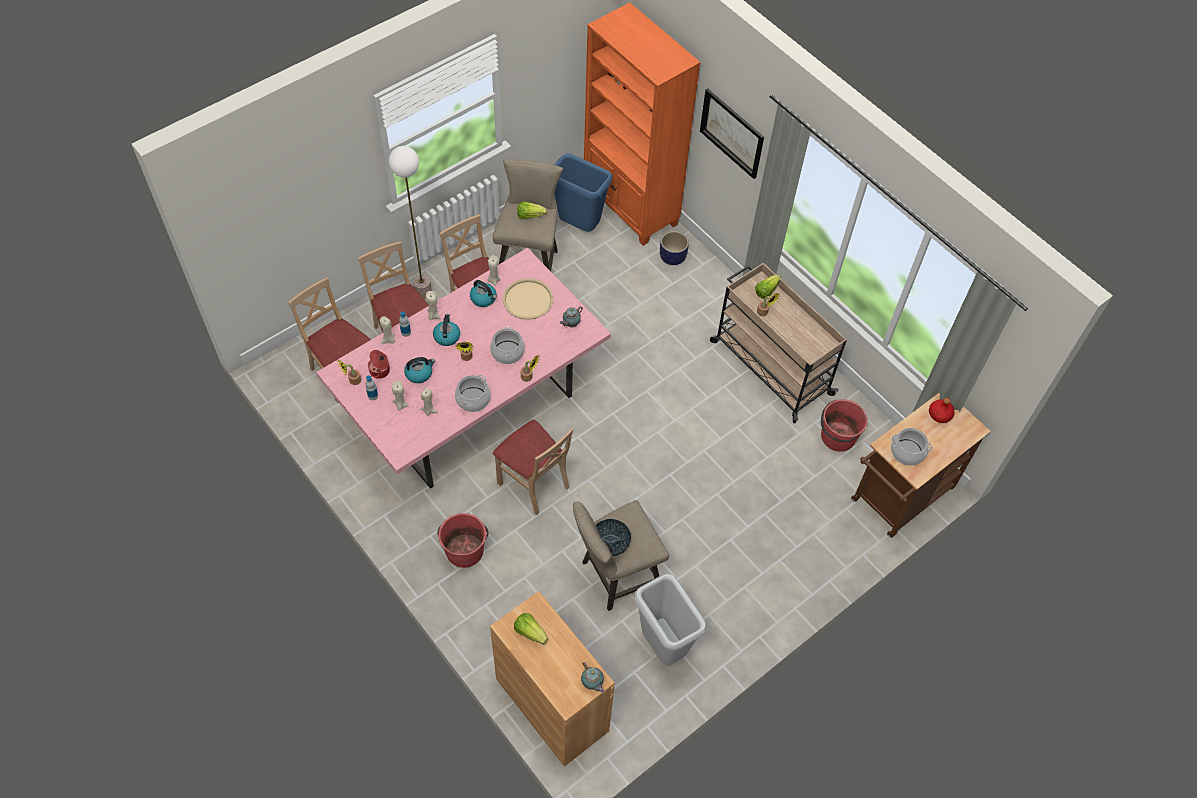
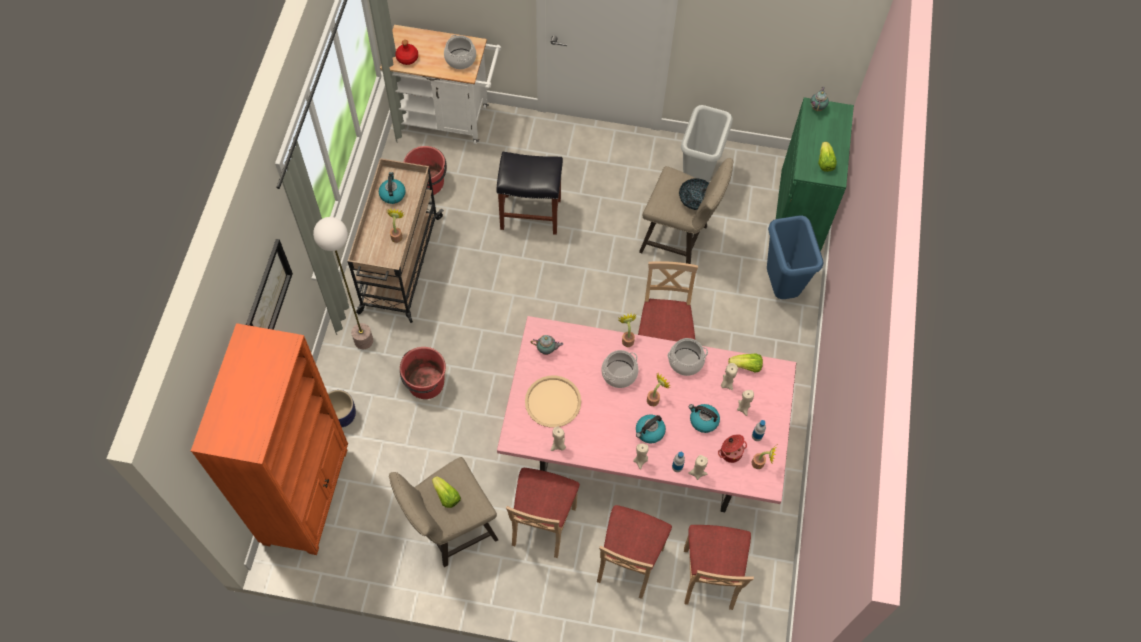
camera: 130 degrees left, 5 degrees up
floor lamp [389,146,432,300] -> floor lamp moved to [313,217,373,349]
red bucket [437,513,489,568] -> red bucket moved to [400,347,446,399]
kettle [470,280,497,307] -> kettle moved to [379,172,406,204]
brown cabinet [490,591,615,767] -> green cabinet [776,97,854,252]
blue trash can [554,153,612,232] -> blue trash can moved to [767,215,824,299]
lettuce [755,275,781,299] -> lettuce moved to [728,354,763,373]
brown cart [851,393,991,538] -> white cart [380,25,501,144]
none -> black stool [496,152,563,235]

